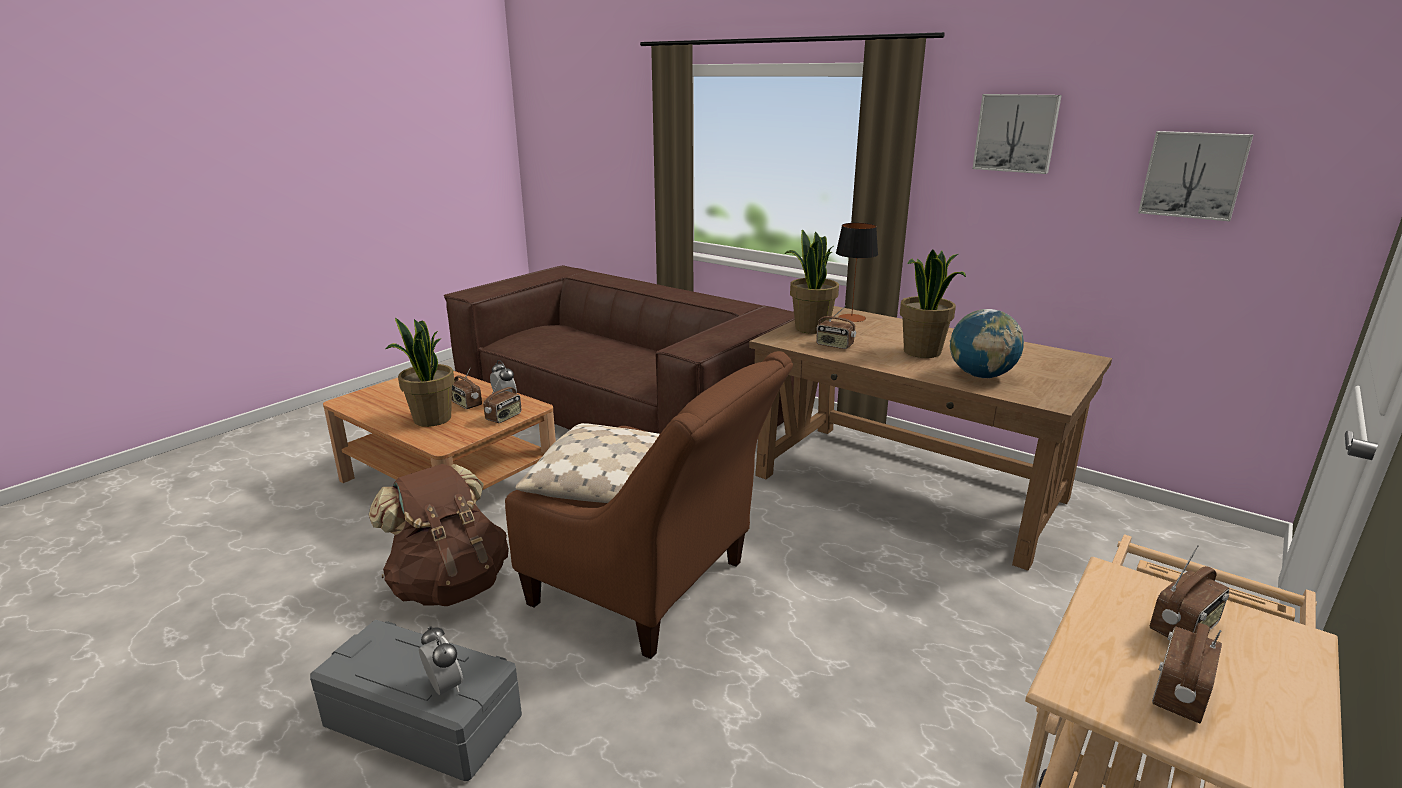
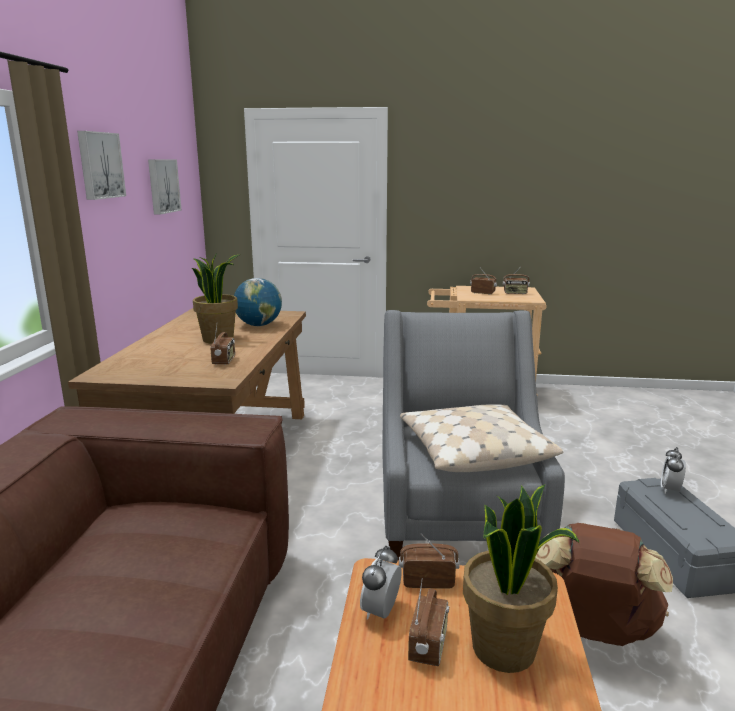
camera: 120 degrees left, 5 degrees down
brown armchair [505,351,793,659] -> grey armchair [382,310,565,561]
potted plant [784,230,839,334] -> none
table lamp [836,223,878,322] -> none

